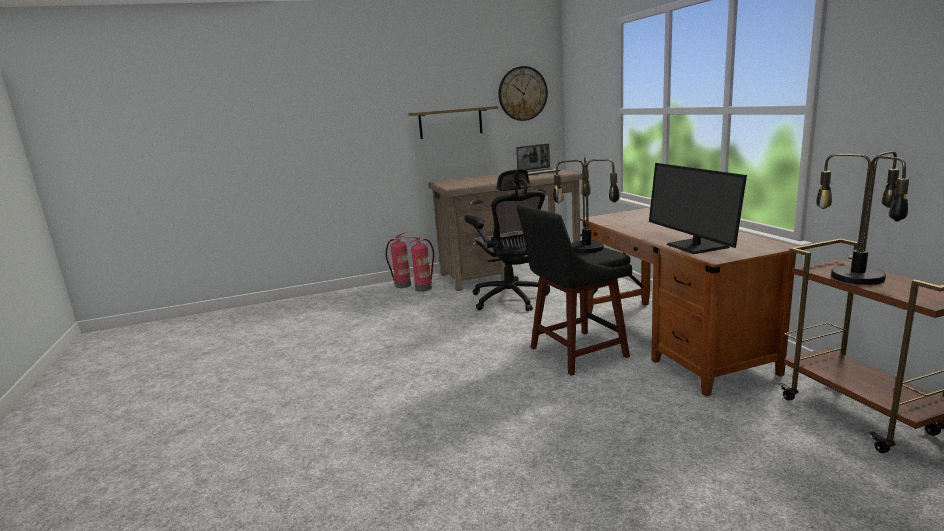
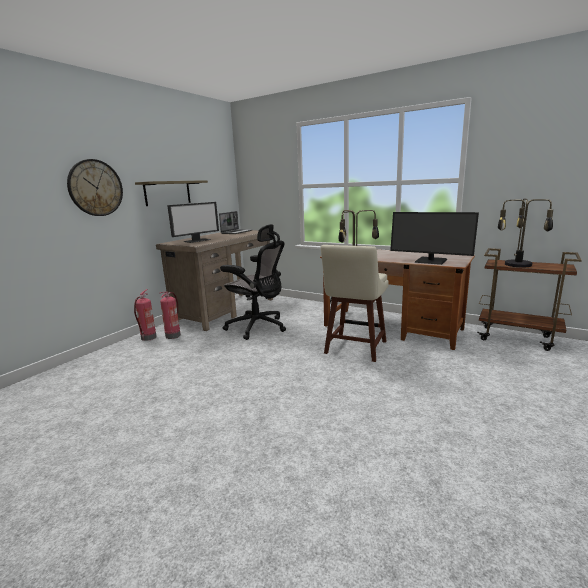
camera: 40 degrees left, 0 degrees up
wall clock [498,66,548,121] -> wall clock moved to [67,159,123,216]
black stool [517,204,632,376] -> beige stool [321,245,389,362]
none -> monitor [167,202,219,243]

